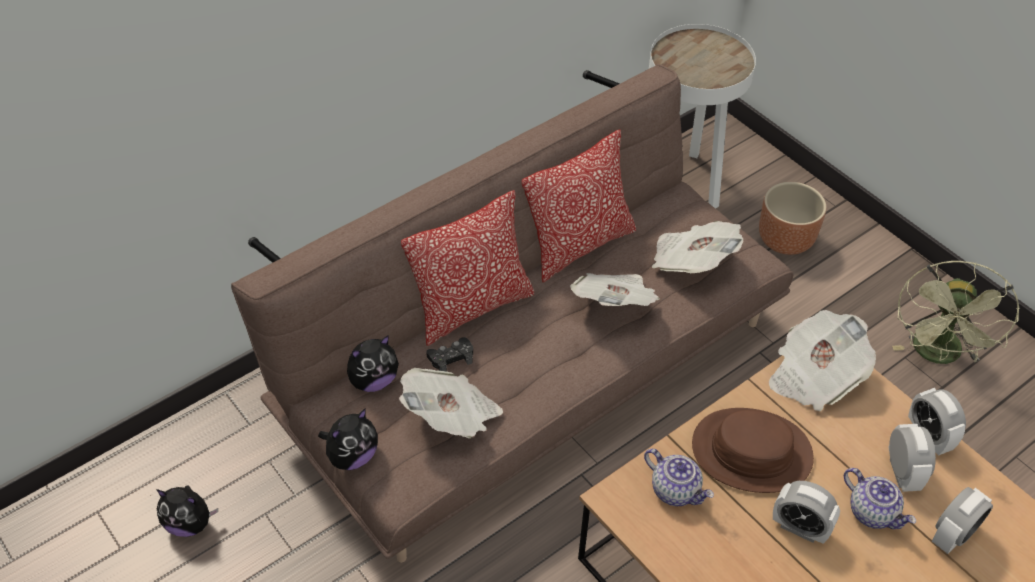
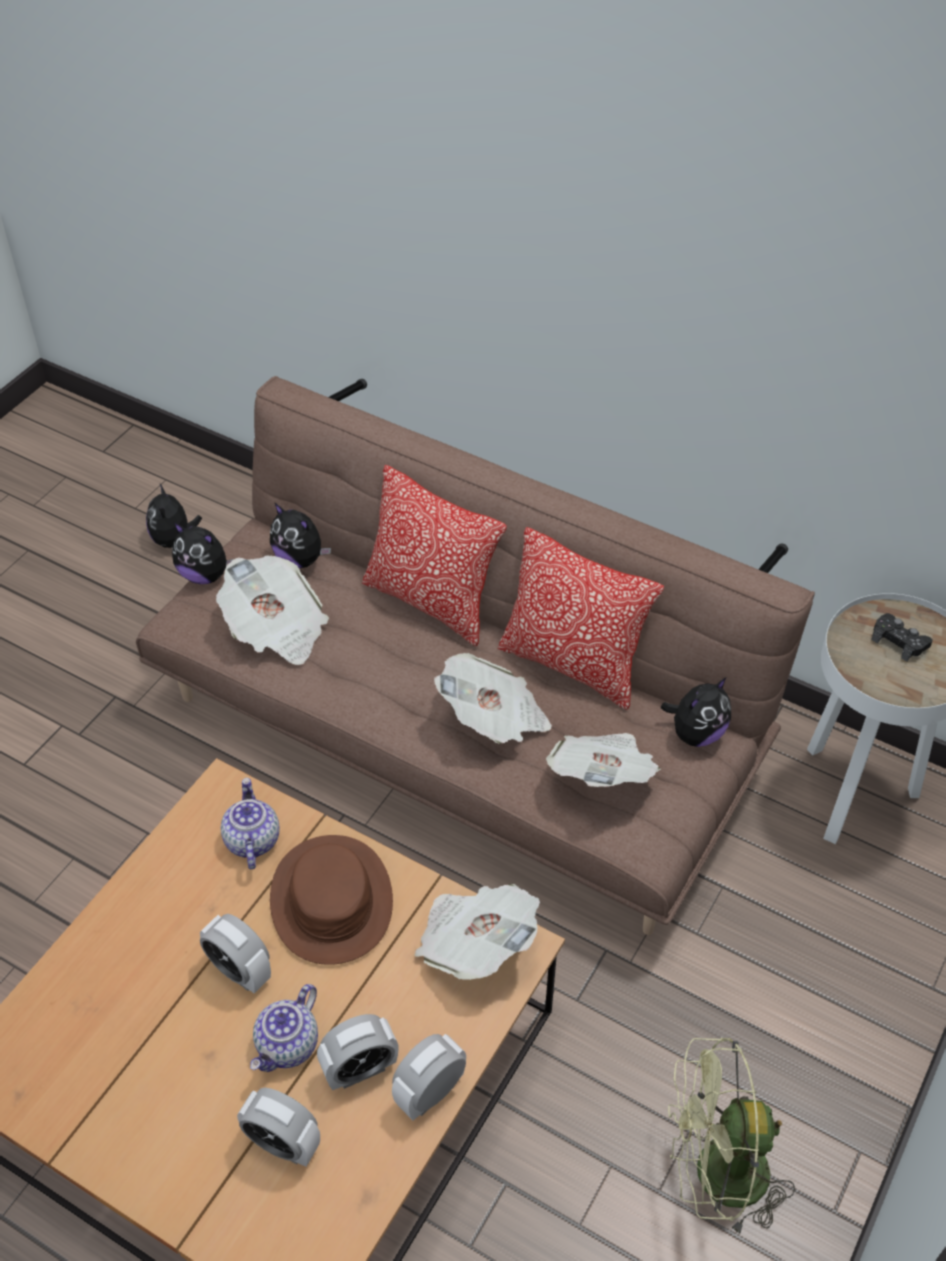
camera: 70 degrees right, 0 degrees up
black game controller [426,337,473,372] -> black game controller moved to [872,613,933,662]
teapot [644,449,714,506] -> teapot turned 150 degrees clockwise [221,778,280,869]
brown planter [759,182,826,255] -> none
alarm clock [773,481,840,544] -> alarm clock turned 60 degrees counterclockwise [200,914,271,994]
none -> plush toy [661,677,731,747]

